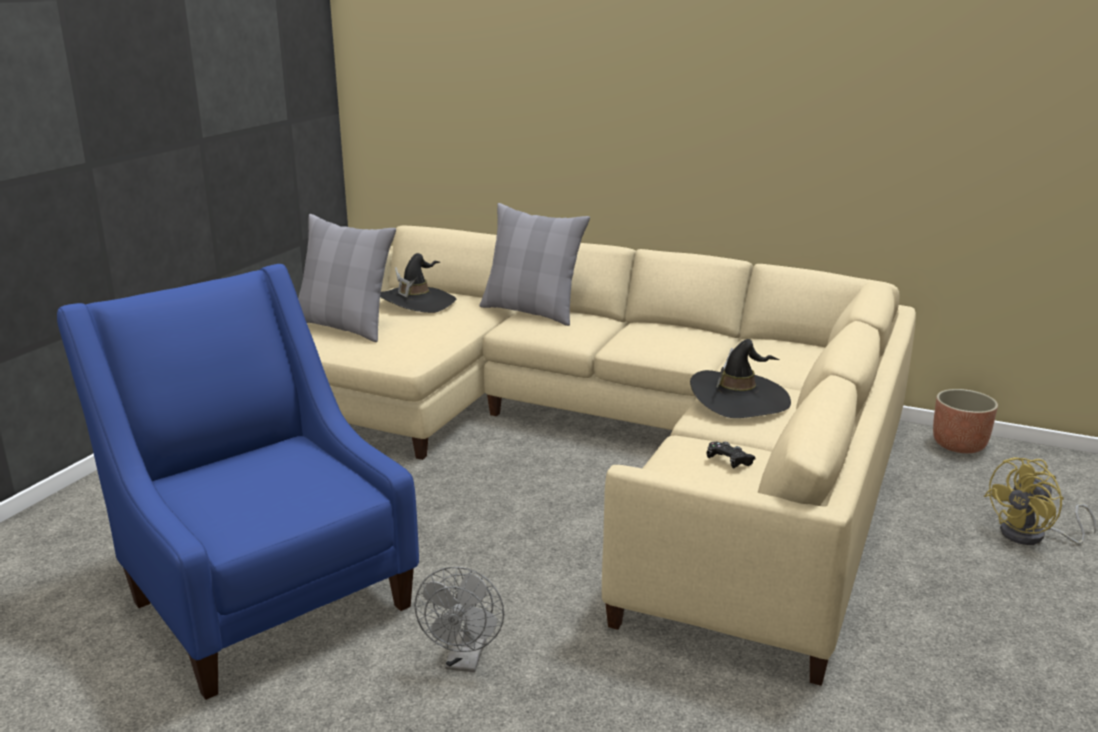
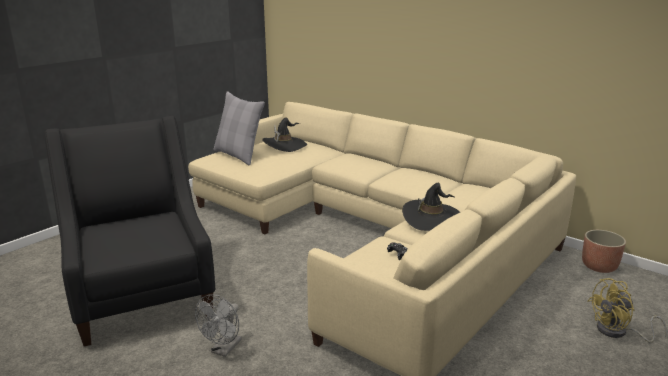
camera: 15 degrees right, 0 degrees up
blue armchair [57,264,419,700] -> black armchair [44,116,215,347]
grey pillow [479,203,590,326] -> none

